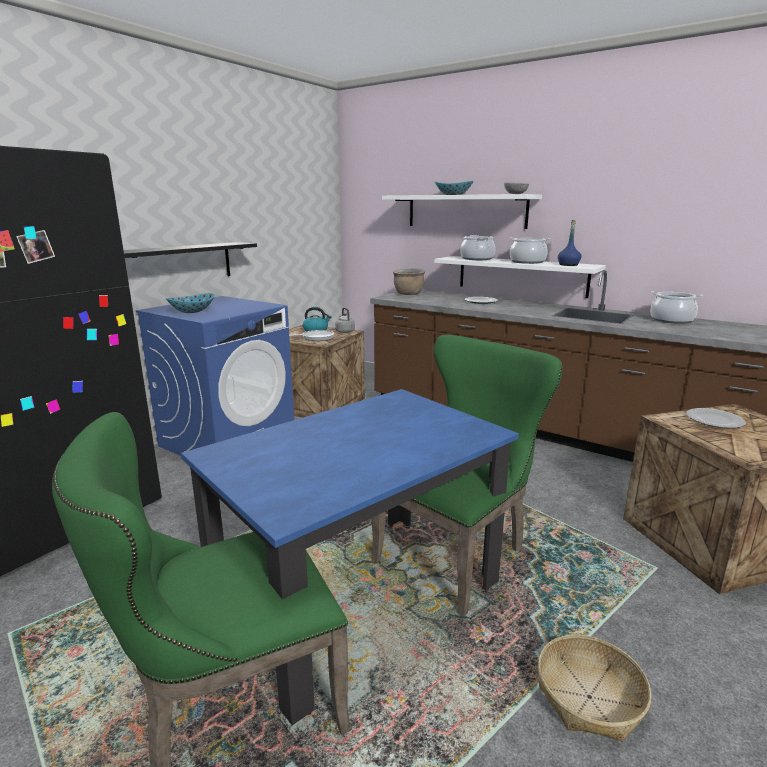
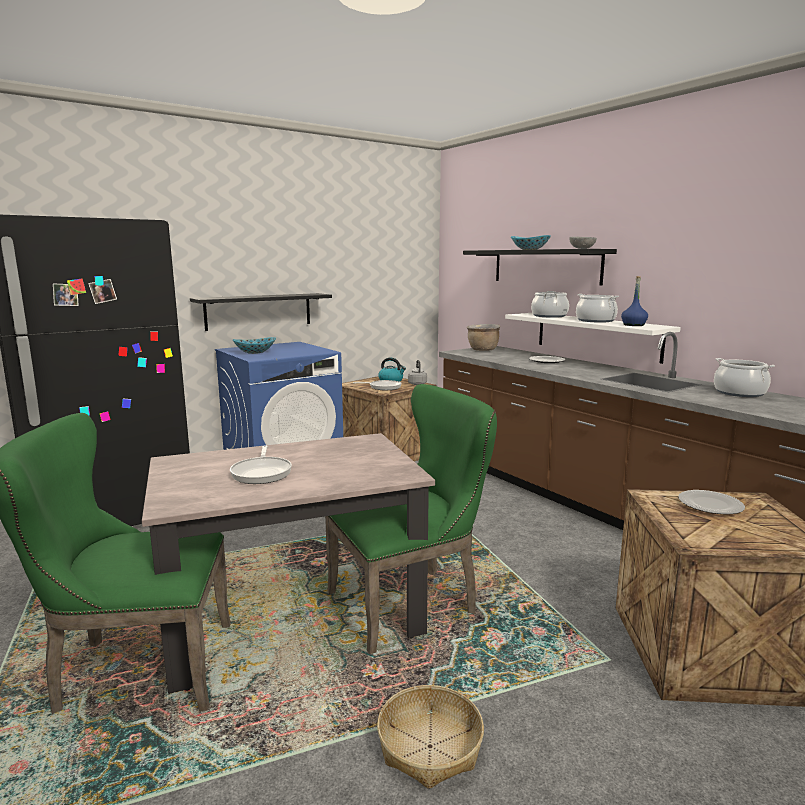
camera: 20 degrees right, 5 degrees down
blue dining table [181,389,519,725] -> beige dining table [142,433,435,694]
white shelf [382,194,542,229] -> black shelf [463,249,617,286]
none -> frying pan [230,445,292,484]

